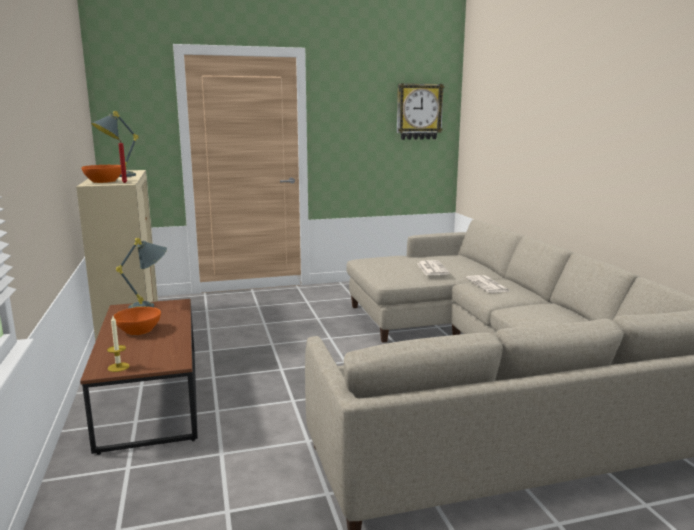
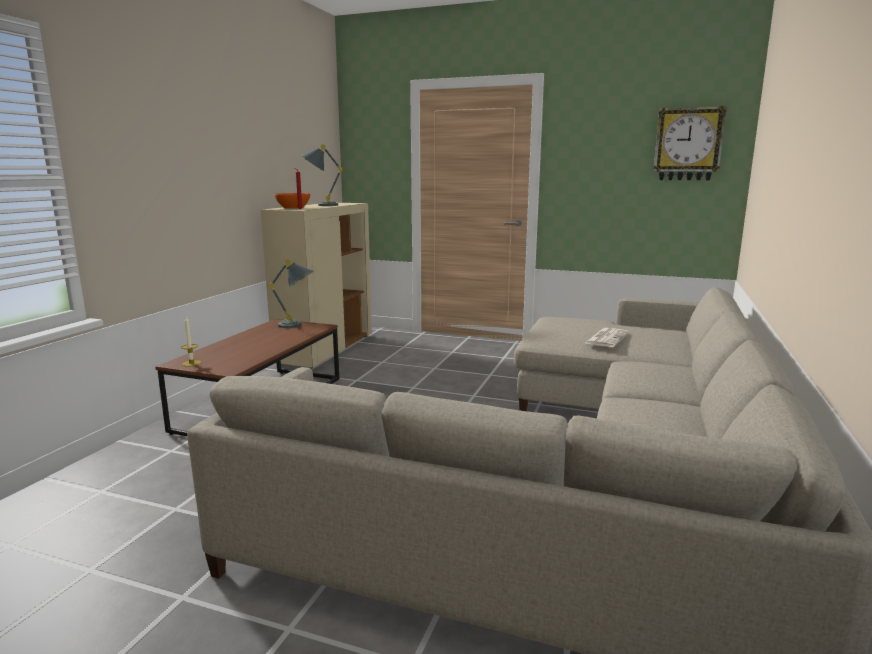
camera: 35 degrees right, 0 degrees up
orange bowl [114,307,161,335] -> none
newspaper [466,275,509,293] -> none

